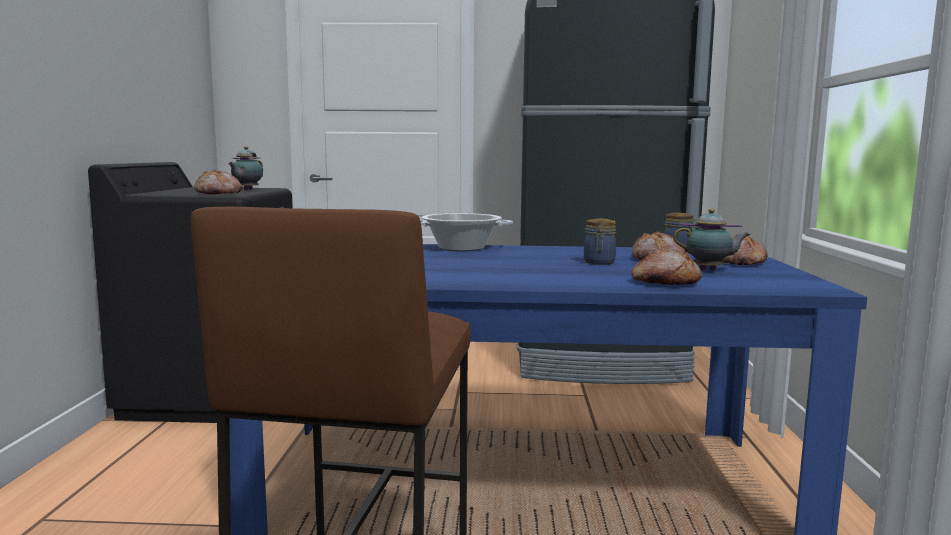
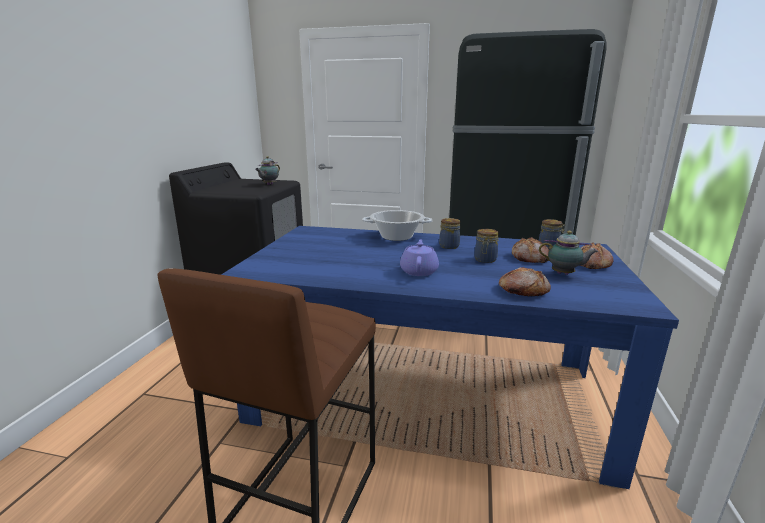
camera: 10 degrees right, 10 degrees up
bread [194,170,243,195] -> none
none -> purple teapot [400,239,439,276]
none -> jar [439,218,460,249]

